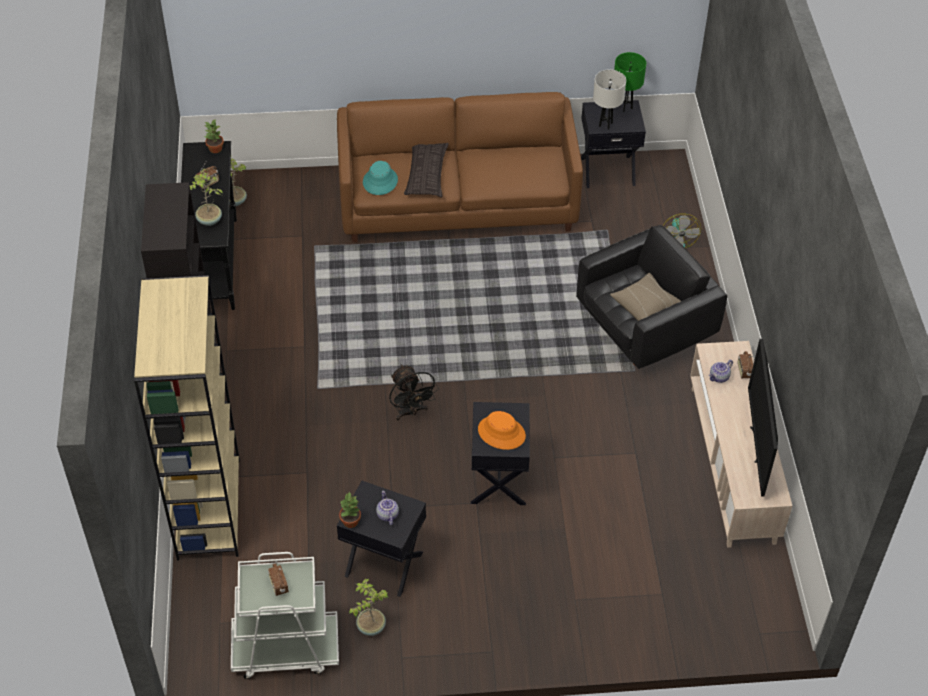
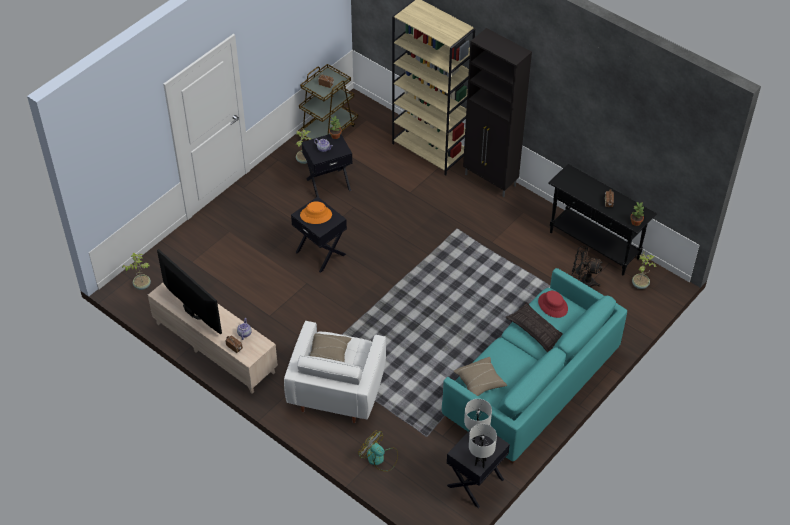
camera: 135 degrees right, 0 degrees up
potted plant [190,168,223,226] -> potted plant moved to [122,253,151,290]
white cart [231,552,339,679] -> brown cart [298,64,358,140]
brown sofa [337,92,583,242] -> turquoise sofa [442,268,627,464]
turquoise hat [363,161,398,195] -> red hat [538,291,568,318]
black fan [389,364,439,421] -> black fan moved to [571,246,603,287]
black armchair [576,225,727,369] -> white armchair [284,321,386,423]
green table lamp [614,52,646,112] -> white table lamp [469,424,497,468]
none -> beige pillow [453,357,507,396]

